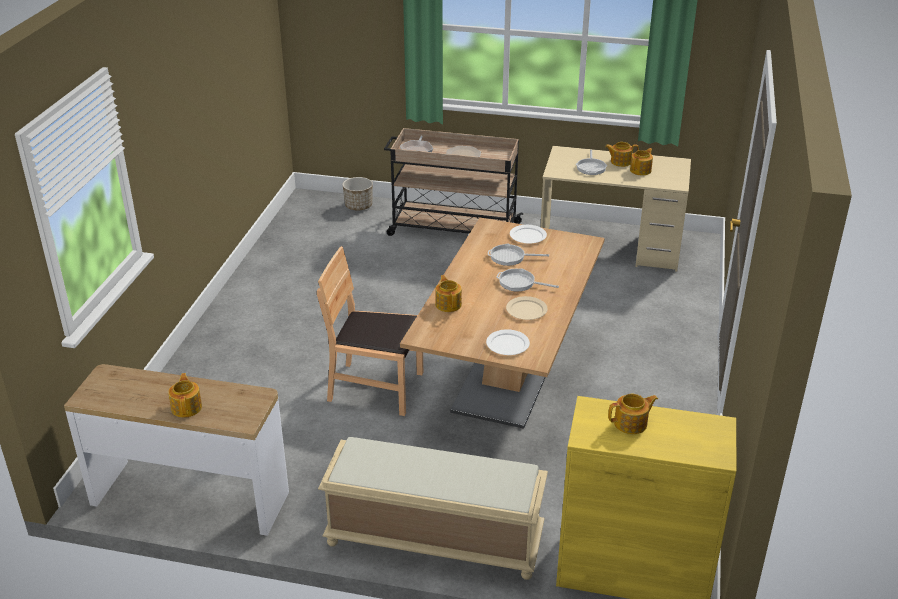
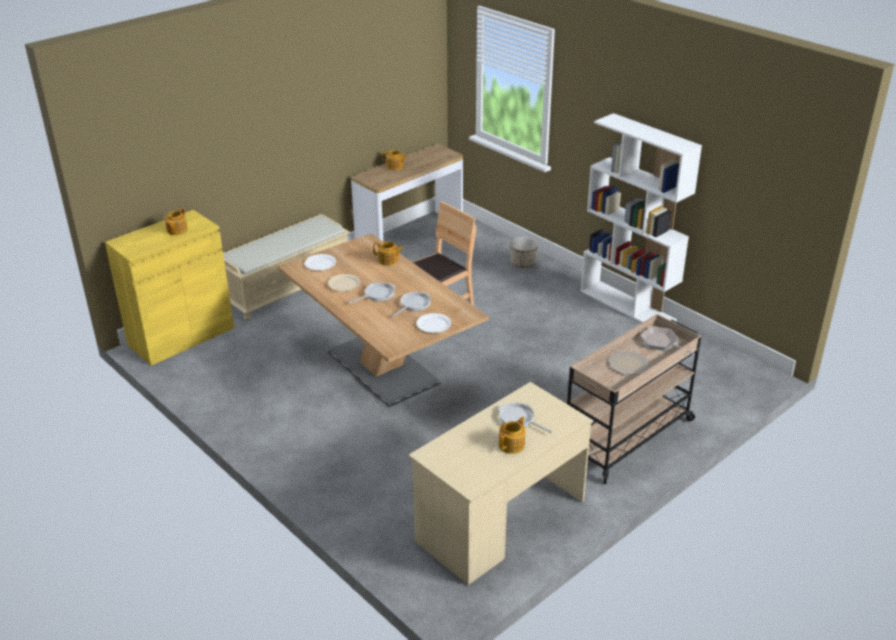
camera: 125 degrees right, 0 degrees up
planter [342,177,373,210] -> planter moved to [510,237,538,268]
teapot [630,148,653,175] -> none
none -> white bookcase [580,113,702,323]

